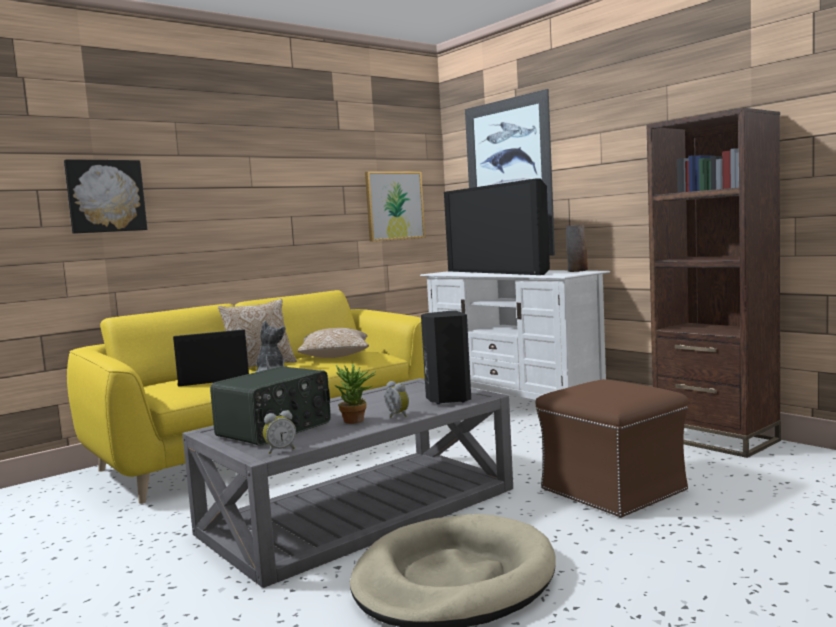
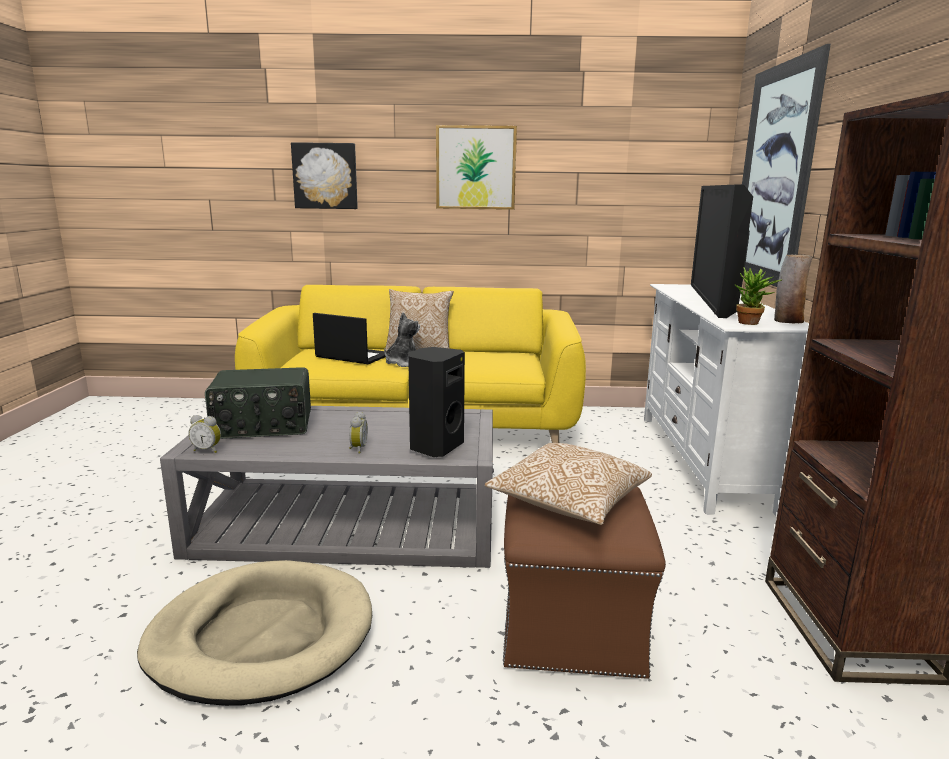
camera: 40 degrees right, 10 degrees up
pillow [297,328,369,358] -> pillow moved to [485,443,652,525]
potted plant [334,364,376,424] -> potted plant moved to [734,267,782,325]
picture [365,171,425,242] -> picture moved to [436,125,517,210]

